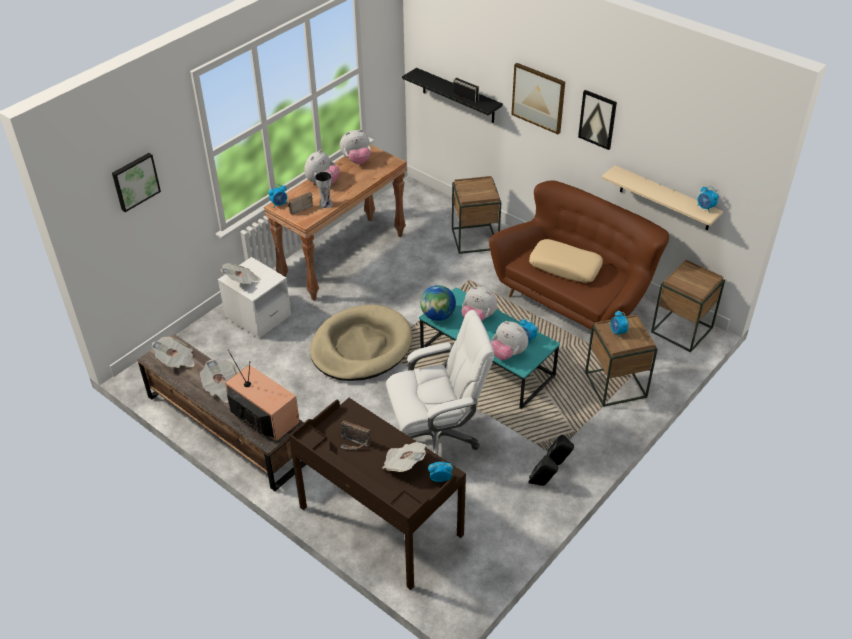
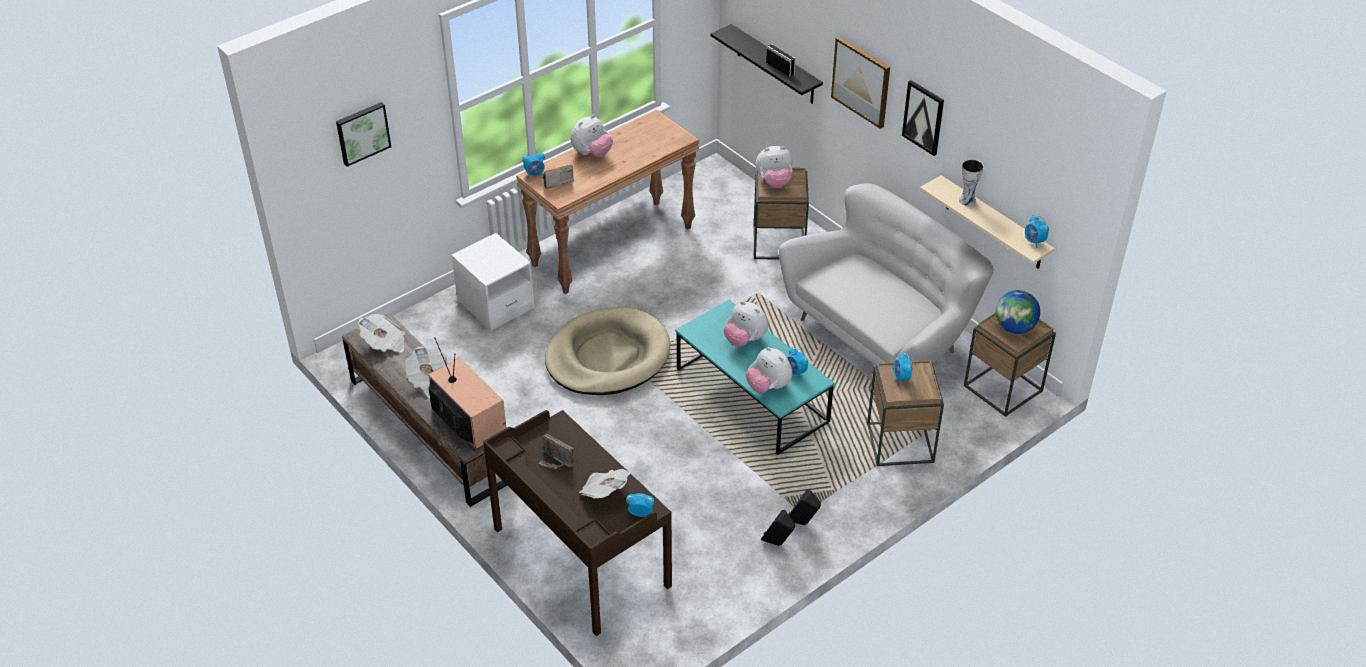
camera: 10 degrees right, 0 degrees up
newspaper [220,263,261,285] -> none
vase [315,171,333,208] -> vase moved to [959,159,984,206]
plush toy [340,129,371,164] -> plush toy moved to [756,146,793,188]
white office chair [386,310,494,455] -> none
globe [420,285,456,321] -> globe moved to [996,290,1040,334]
brown sofa [489,180,669,330] -> white sofa [779,183,993,366]
beige pillow [529,239,603,283] -> none

